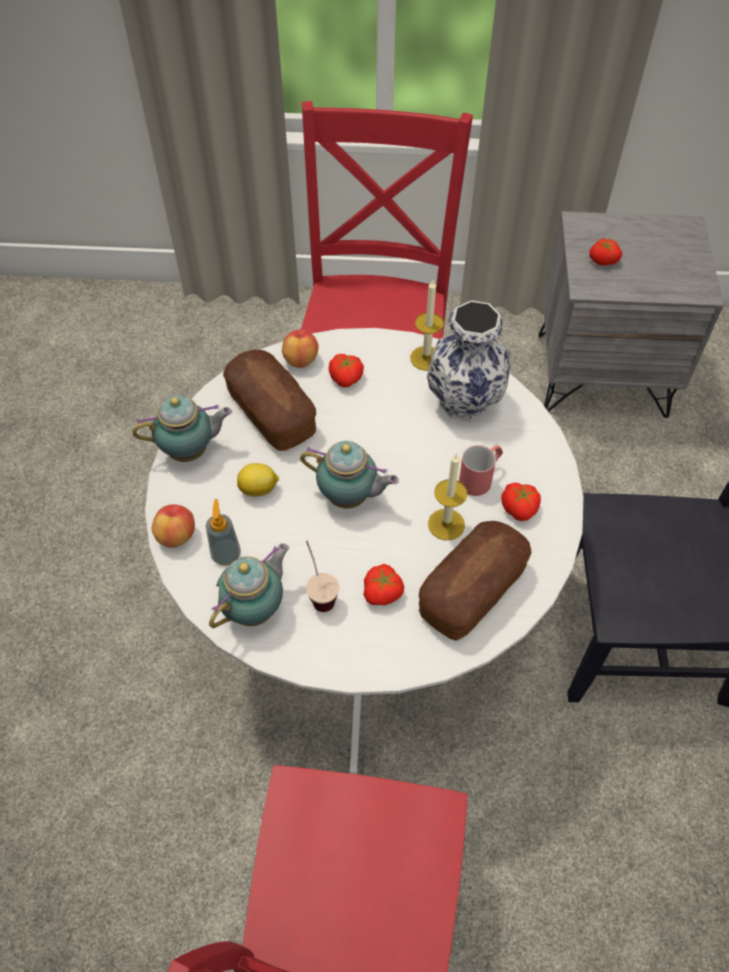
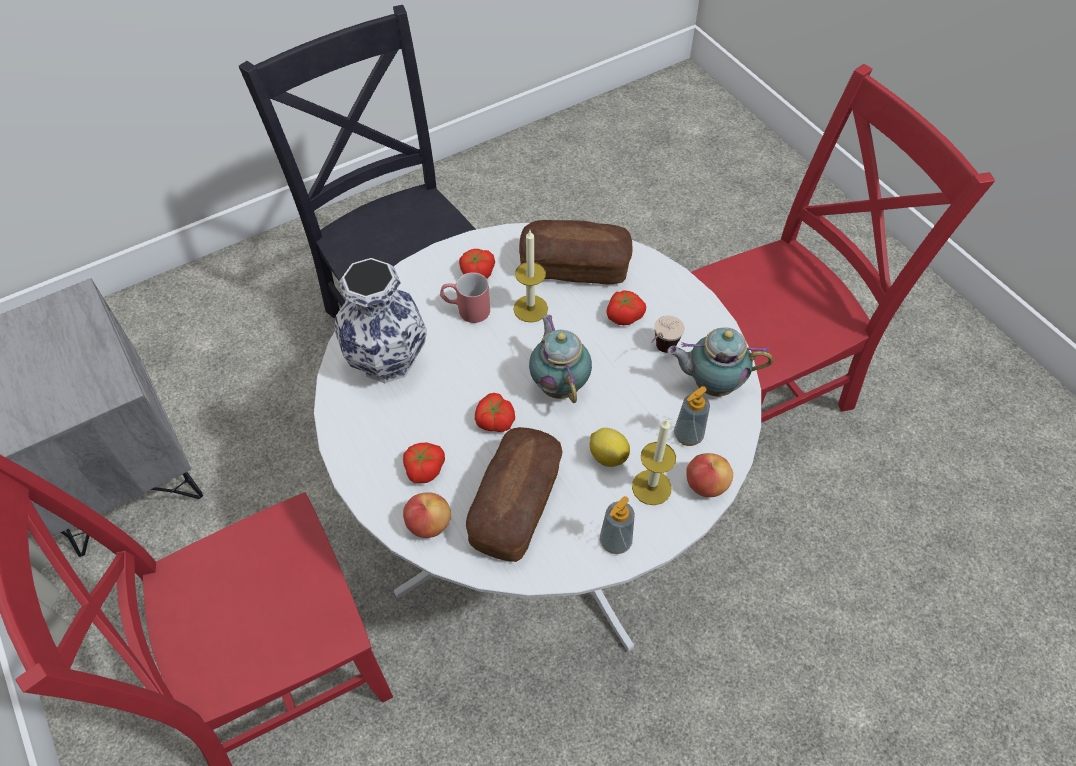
camera: 125 degrees left, 0 degrees up
teapot [132,395,232,462] -> soap dispenser [600,496,635,554]
candle [410,280,444,371] -> candle moved to [632,419,676,505]
tomato [589,238,622,266] -> tomato moved to [475,393,515,432]

